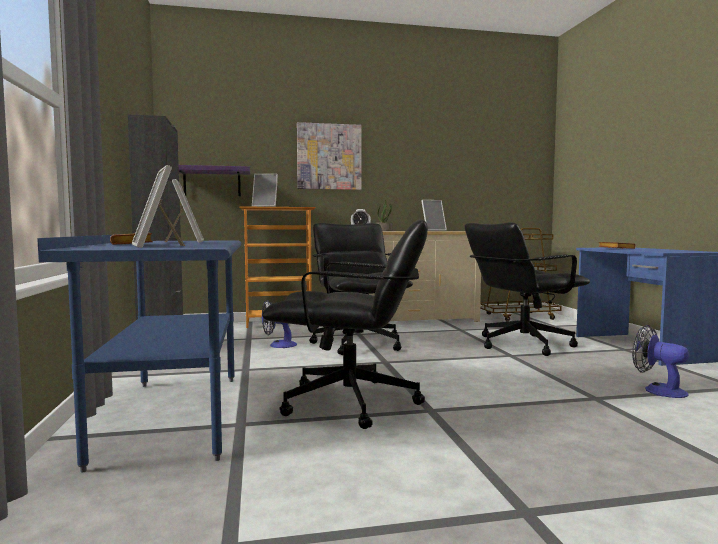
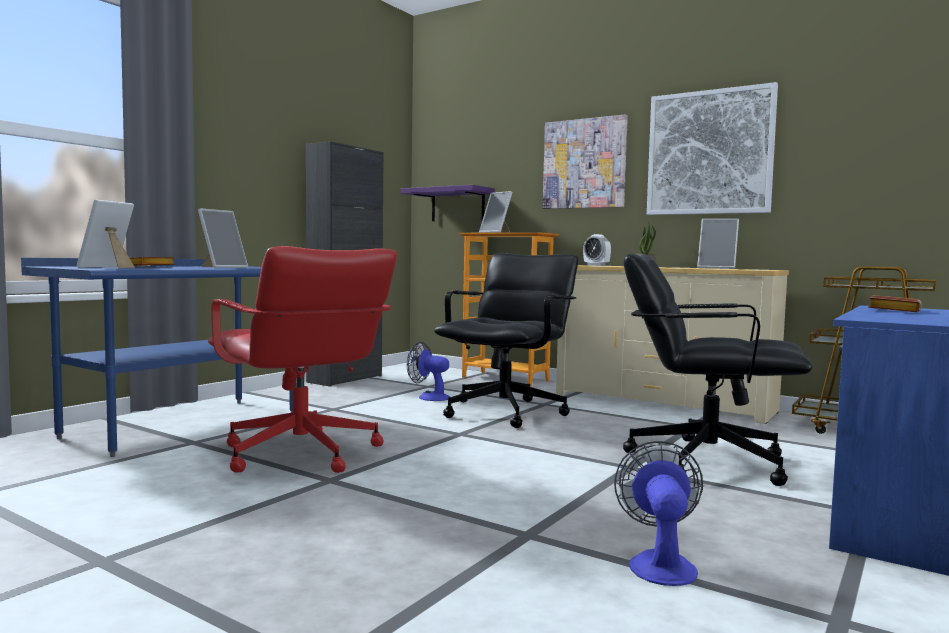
camera: 45 degrees right, 0 degrees up
black office chair [262,219,428,429] -> red office chair [208,246,397,473]
none -> picture [647,82,778,215]

